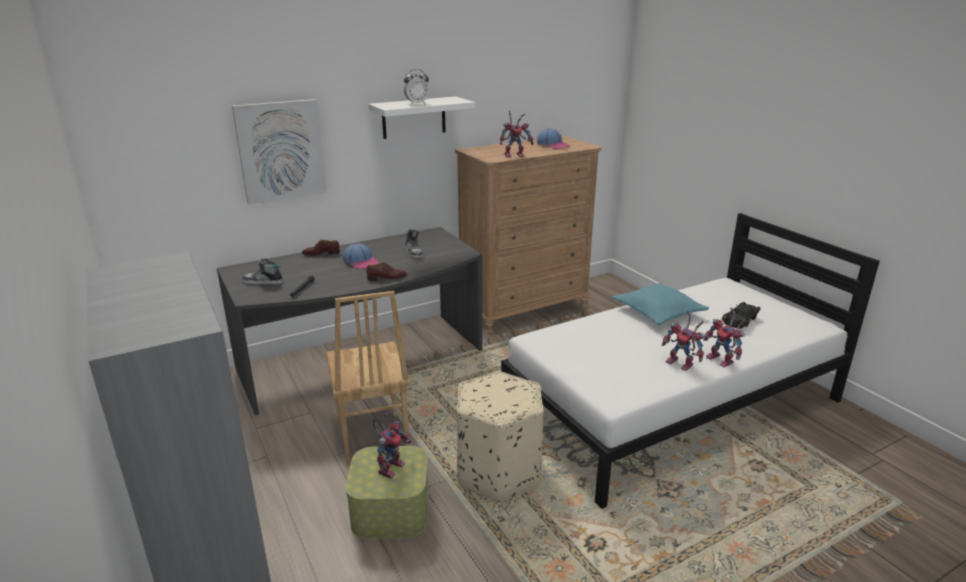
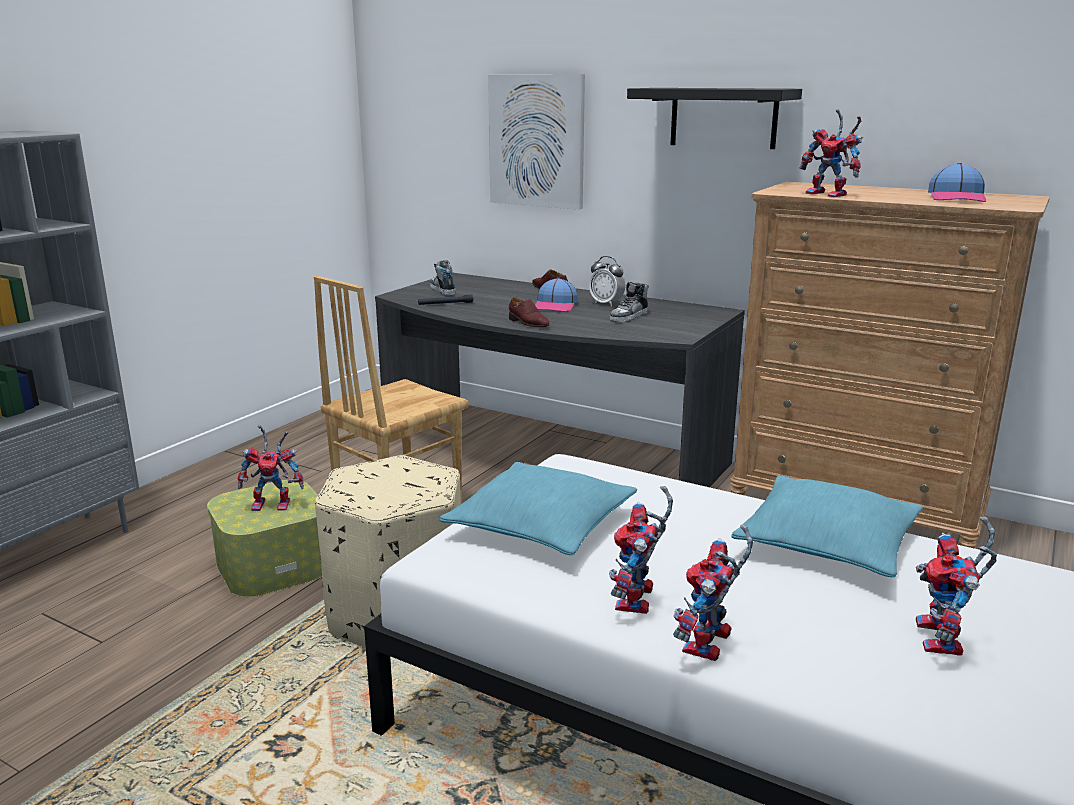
camera: 60 degrees right, 5 degrees down
white shelf [368,96,475,139] -> black shelf [627,88,802,149]
alarm clock [404,69,429,105] -> alarm clock moved to [589,256,625,307]
black toy car [722,302,761,329] -> toy robot [916,516,997,656]
none -> turquoise pillow [439,462,637,555]

